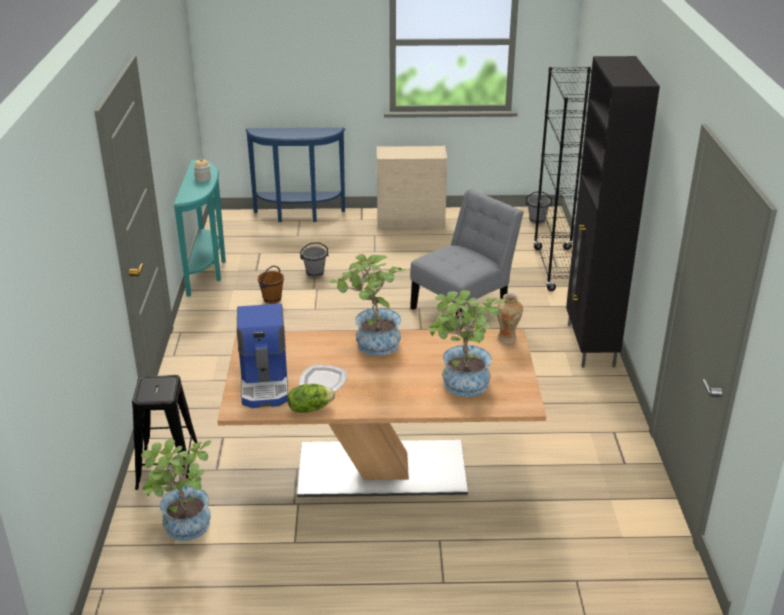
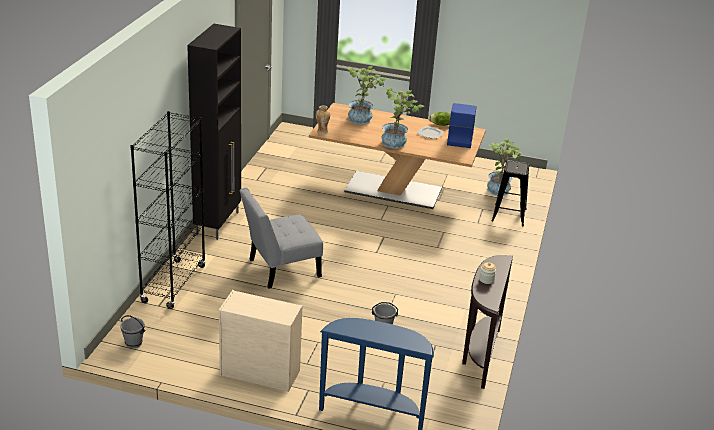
camera: 165 degrees left, 0 degrees up
turquoise console table [174,160,226,297] -> brown console table [462,255,513,389]
brown bucket [258,266,284,304] -> none

